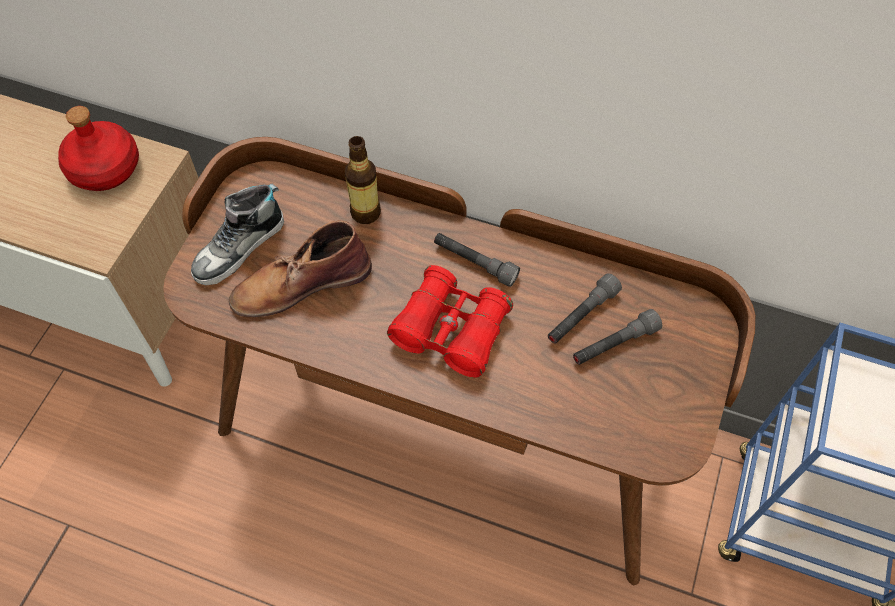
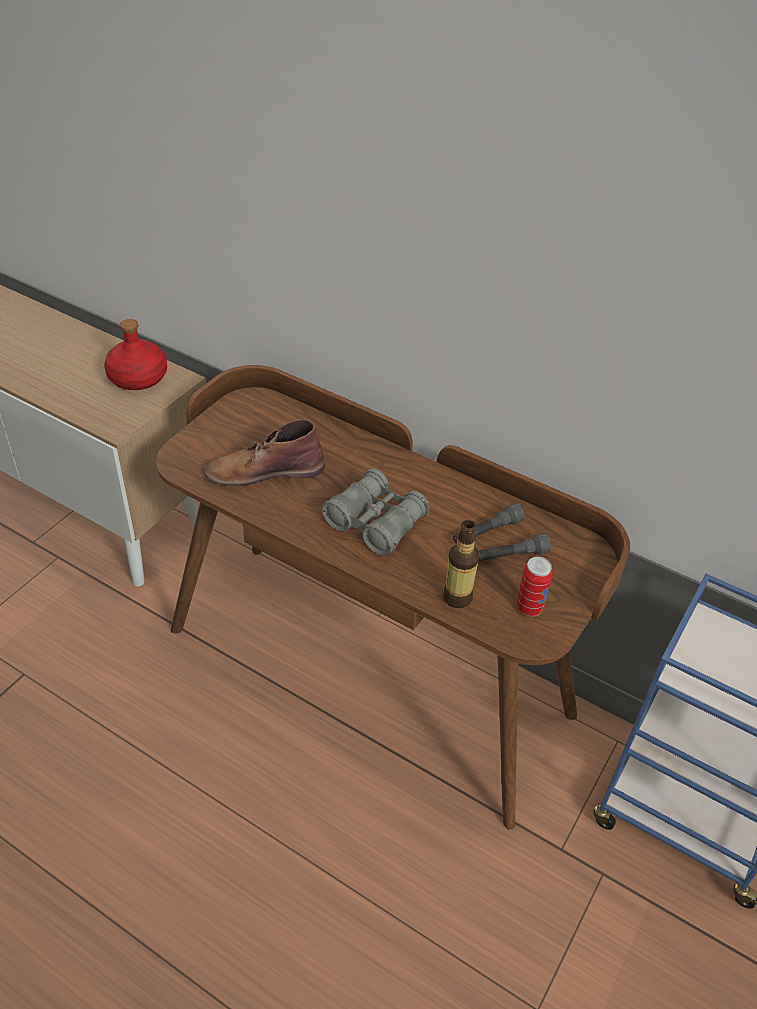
camera: 10 degrees right, 15 degrees down
shoe [191,184,284,285] -> none
bottle [345,136,381,224] -> bottle moved to [443,520,479,608]
red binoculars [387,265,513,378] -> grey binoculars [322,468,430,556]
grey flashlight [434,233,520,287] -> none
none -> can [516,557,553,616]

